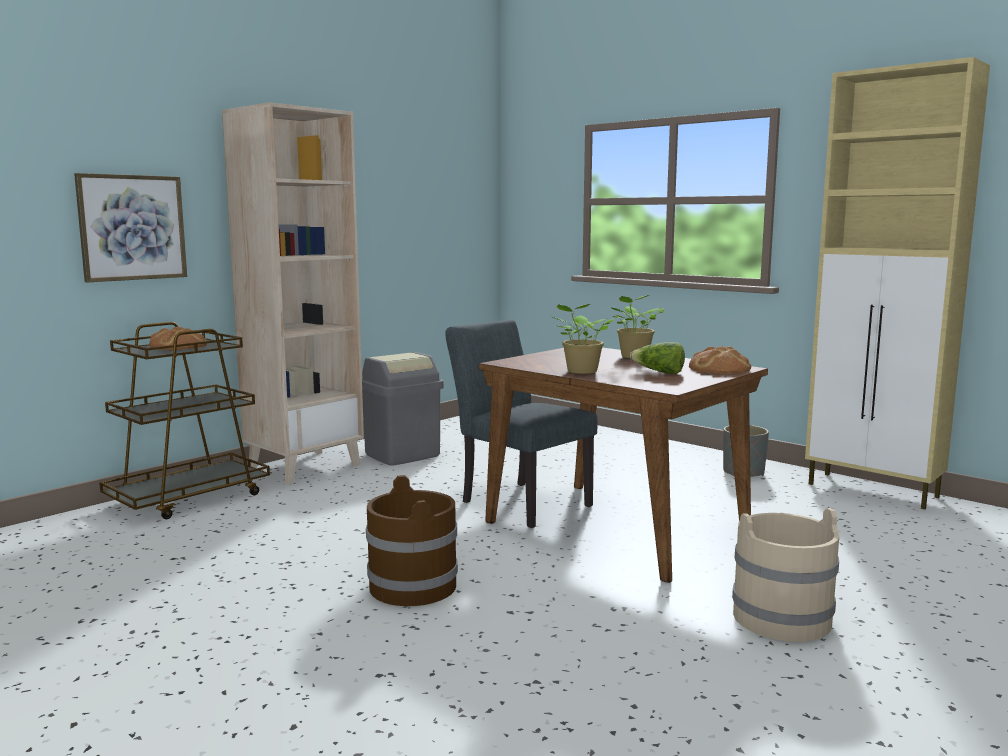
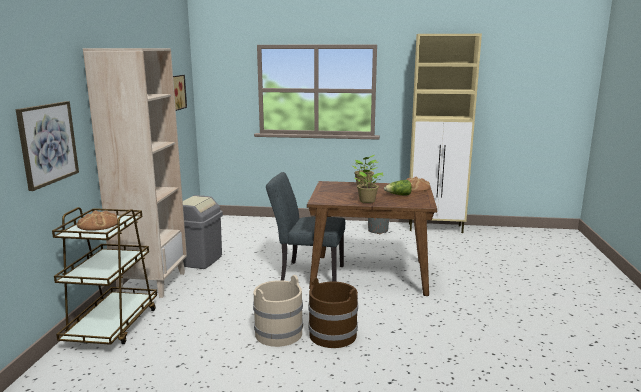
camera: 35 degrees left, 5 degrees up
beige bucket [732,508,839,642] -> beige bucket moved to [253,275,303,347]
none -> picture [173,75,187,111]

